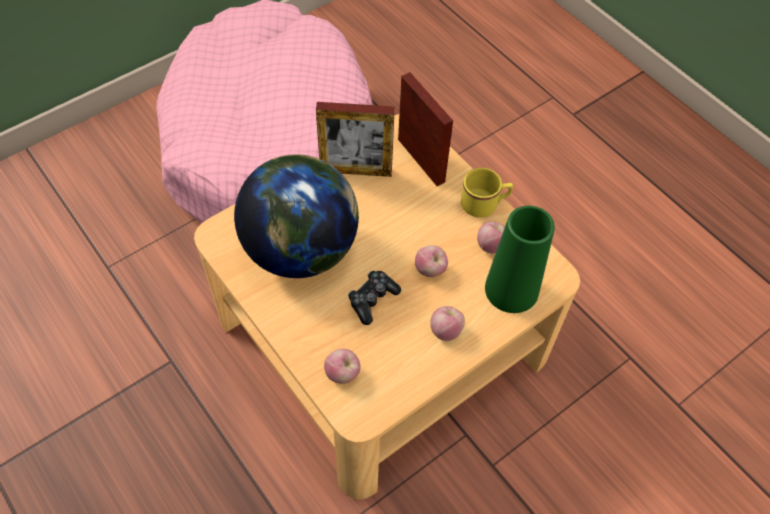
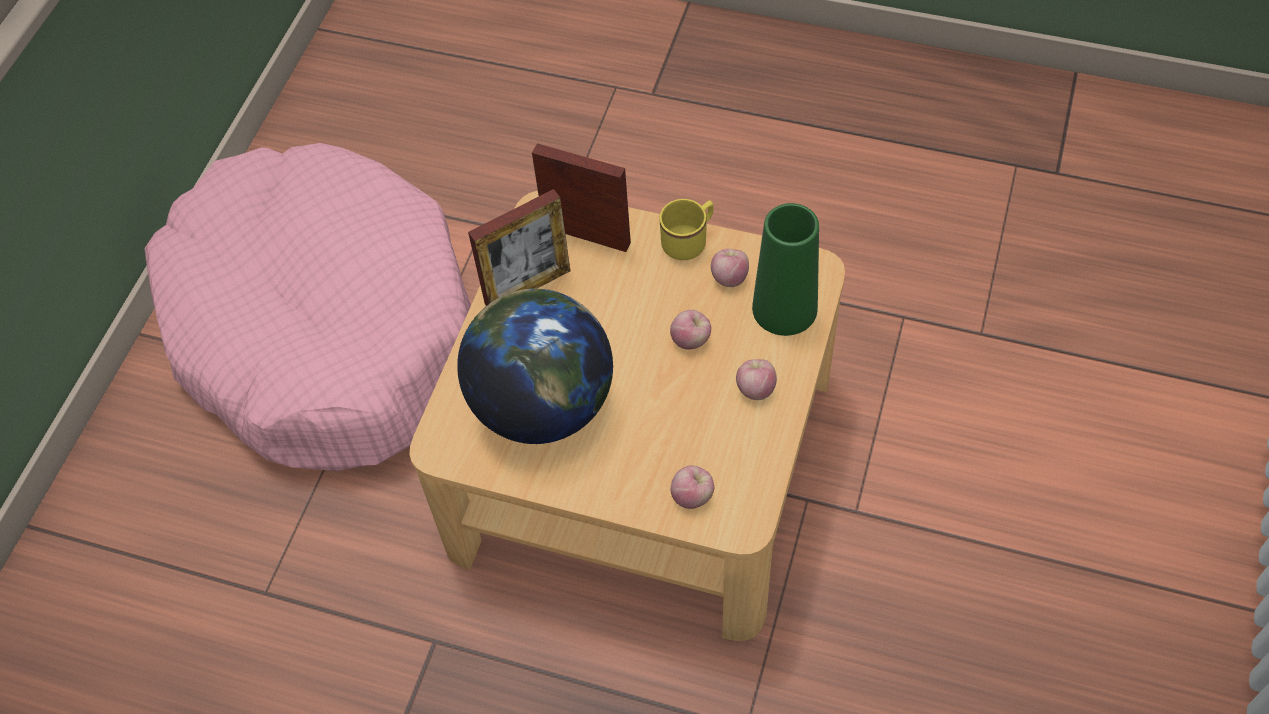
camera: 30 degrees left, 0 degrees up
game controller [348,271,401,325] -> none

